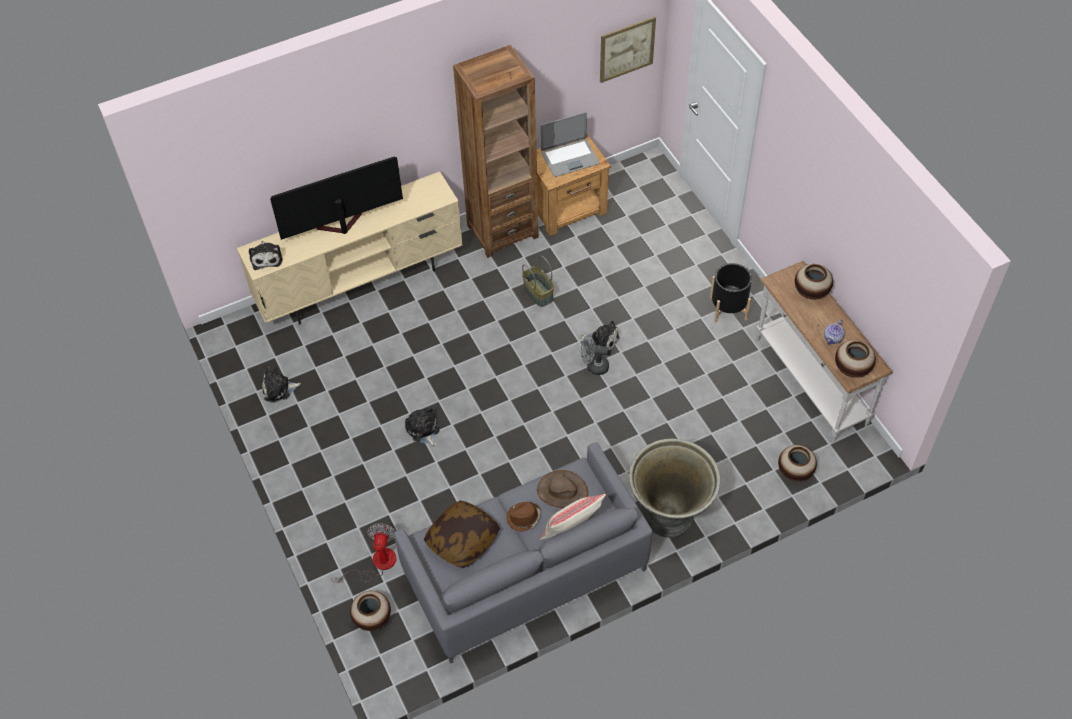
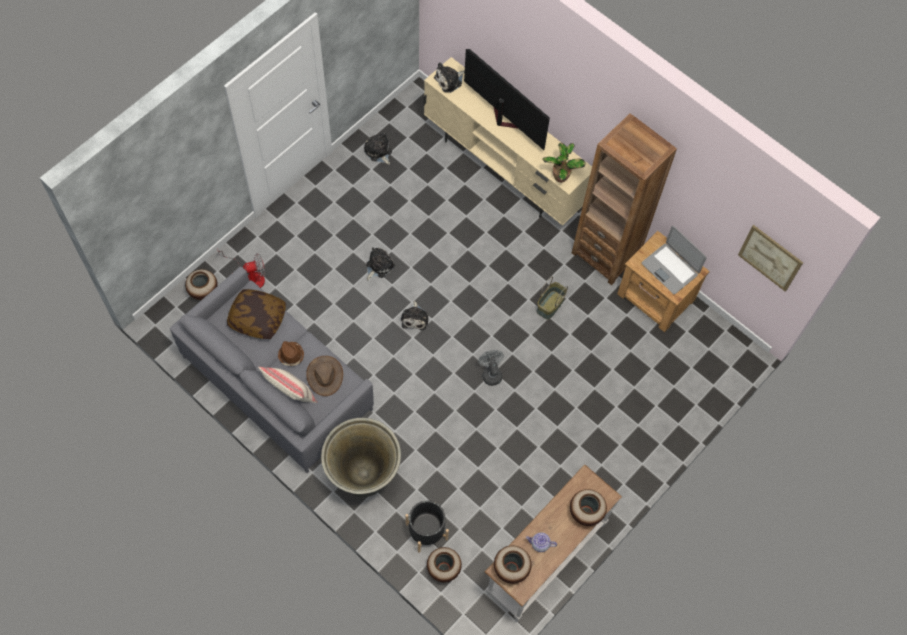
camera: 65 degrees right, 10 degrees up
plush toy [581,321,620,355] -> plush toy moved to [401,300,428,331]
black planter [710,263,752,323] -> black planter moved to [405,501,449,553]
none -> potted plant [542,143,586,182]

